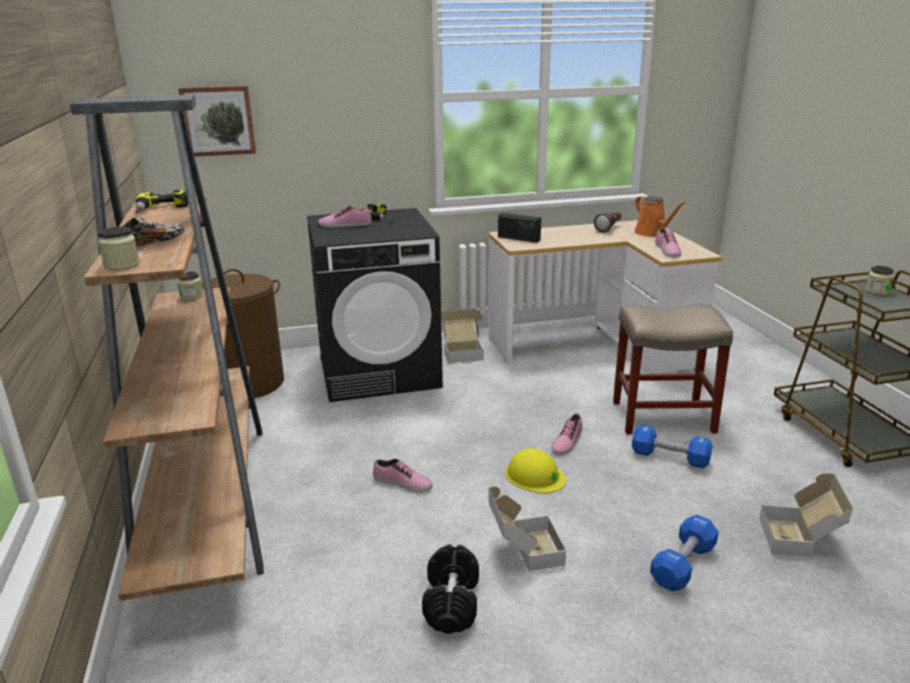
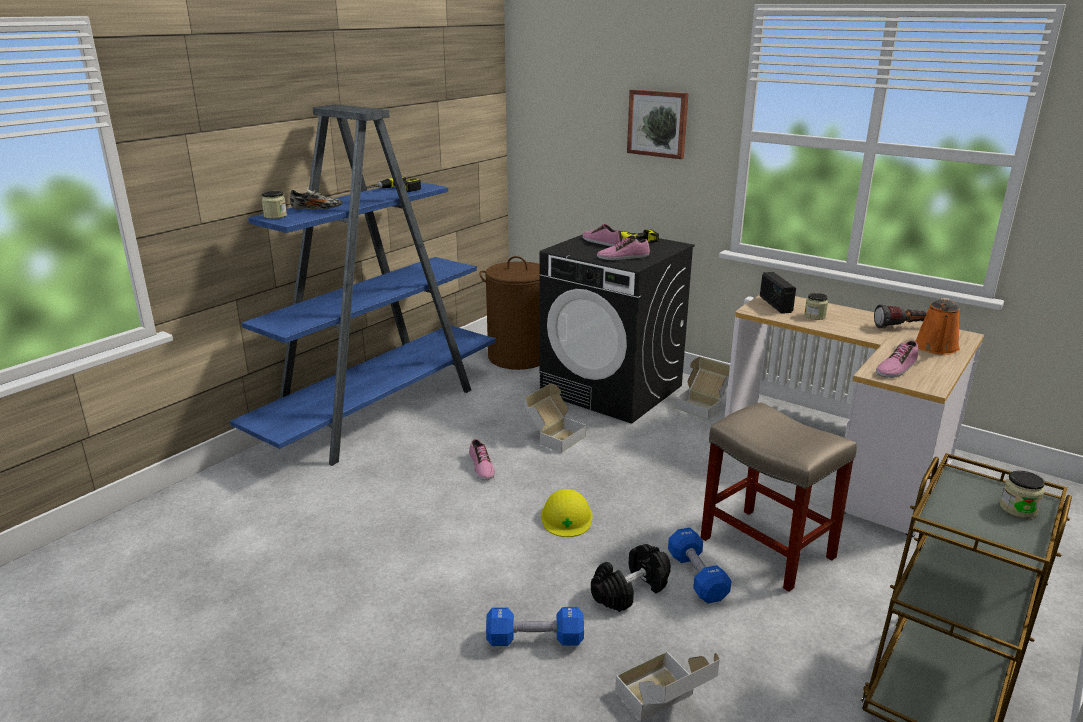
camera: 50 degrees right, 0 degrees up
brown bookcase [70,95,264,601] -> blue bookcase [230,104,496,466]
jar [177,272,203,301] -> jar moved to [804,293,828,320]
picture [178,86,256,157] -> picture moved to [627,89,689,159]
black dumbbell [422,544,479,634] -> black dumbbell moved to [591,544,671,612]
cardboard box [489,487,566,571] -> cardboard box moved to [525,384,586,453]
shoe [551,413,582,455] -> shoe moved to [597,237,650,260]

